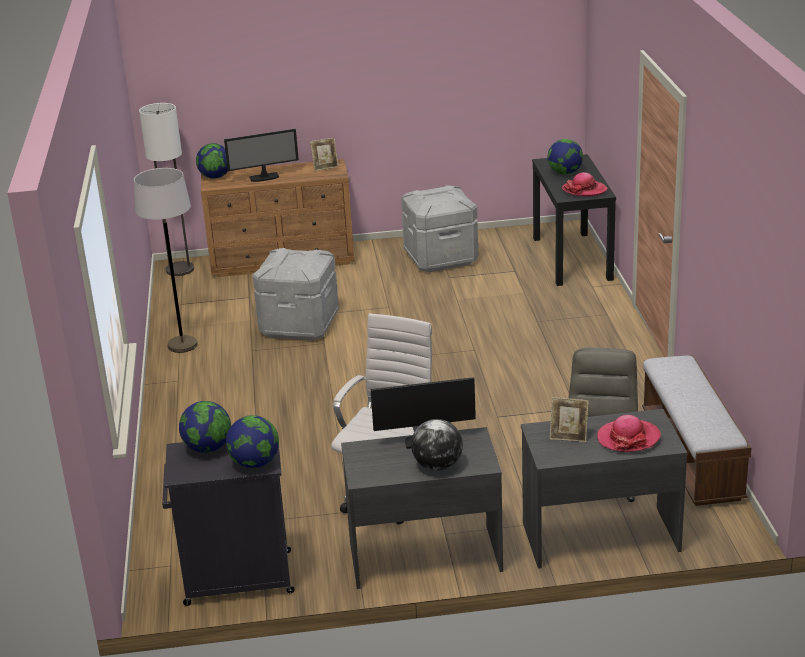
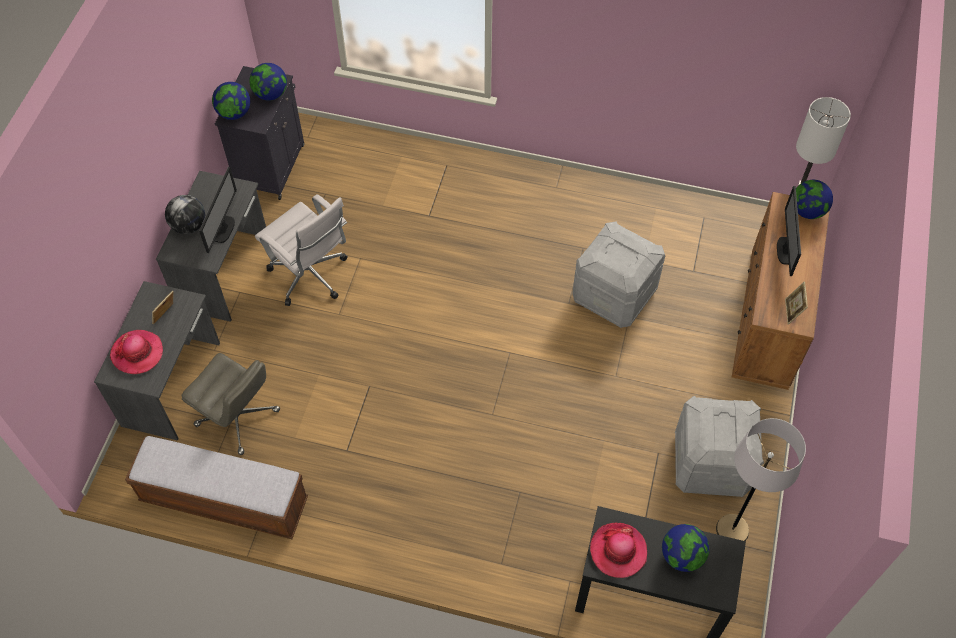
camera: 110 degrees right, 30 degrees up
grey floor lamp [134,168,198,353] -> grey floor lamp moved to [716,418,806,541]

